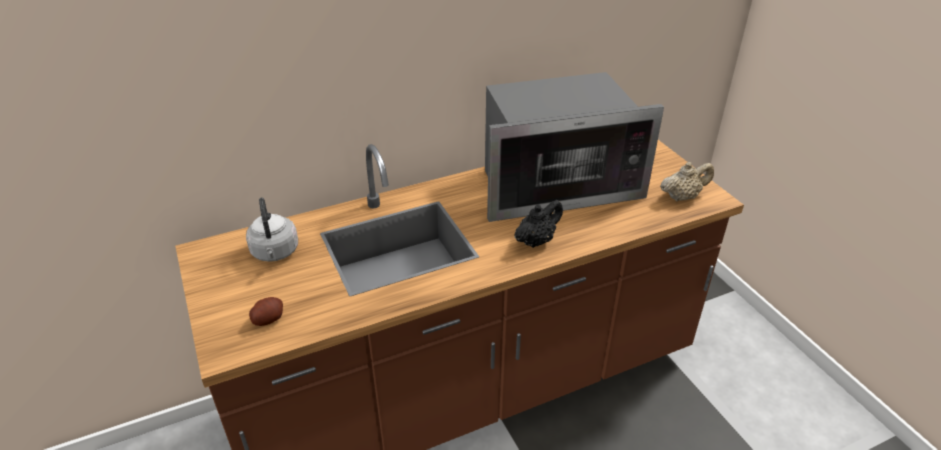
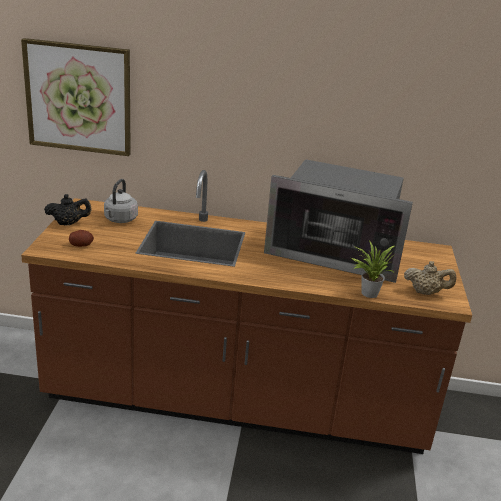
camera: 30 degrees right, 10 degrees down
black teapot [514,200,563,248] -> black teapot moved to [44,194,92,225]
none -> picture [21,38,131,156]
none -> potted plant [351,241,395,298]

